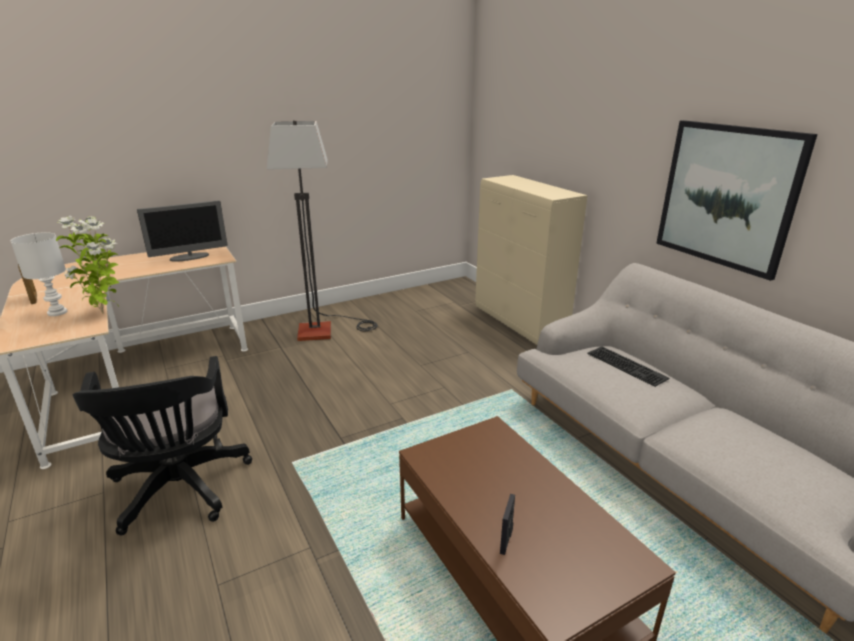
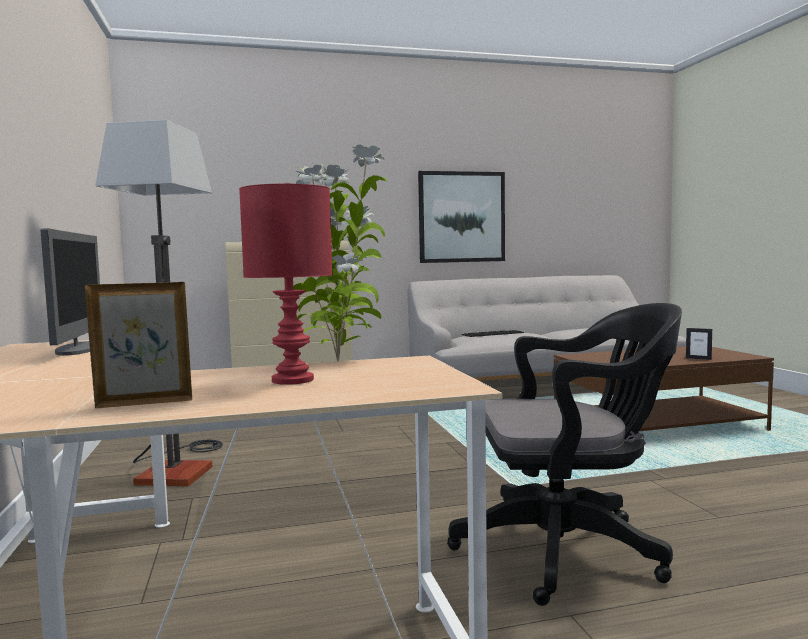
camera: 75 degrees left, 20 degrees down
white table lamp [10,232,67,316] -> red table lamp [239,184,332,385]

